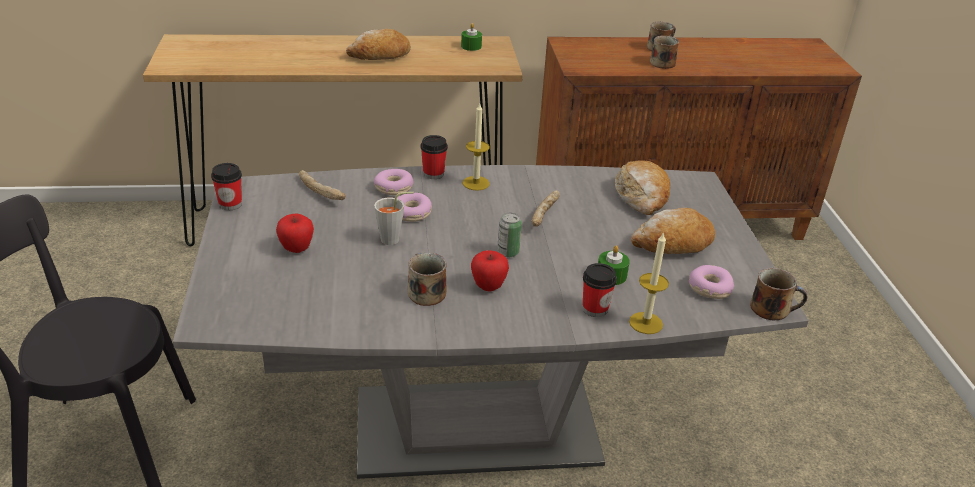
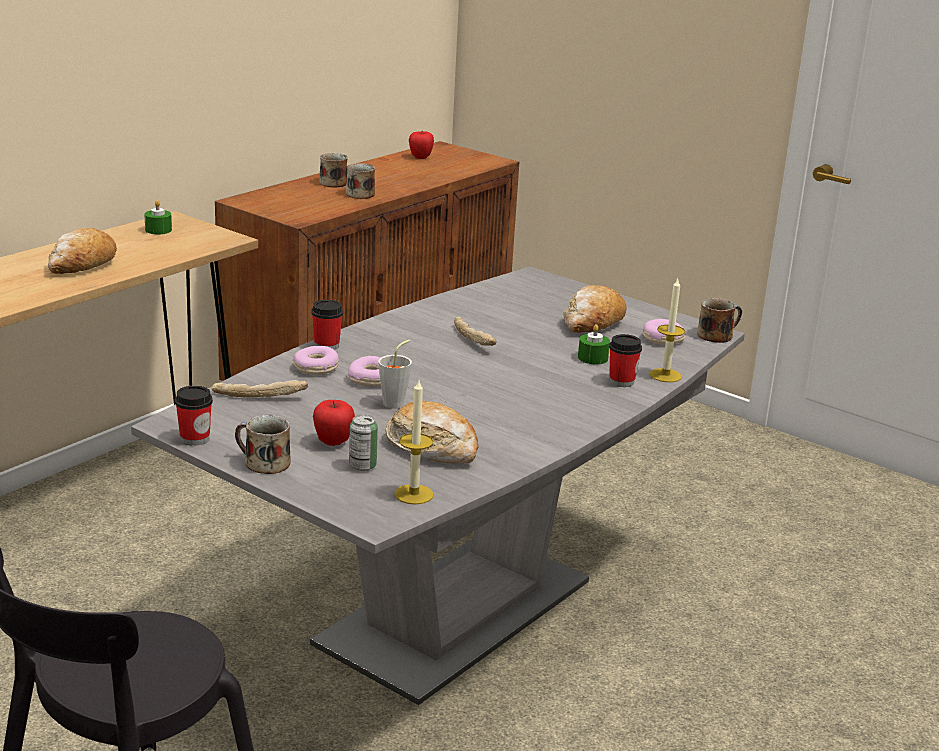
camera: 45 degrees left, 10 degrees down
mug [408,253,447,306] -> mug moved to [235,415,291,474]
candle [462,104,490,191] -> candle moved to [394,380,434,505]
apple [471,250,509,291] -> apple moved to [409,131,434,159]
can [497,212,522,257] -> can moved to [349,415,378,471]
bread [615,160,670,215] -> bread moved to [386,401,478,464]

